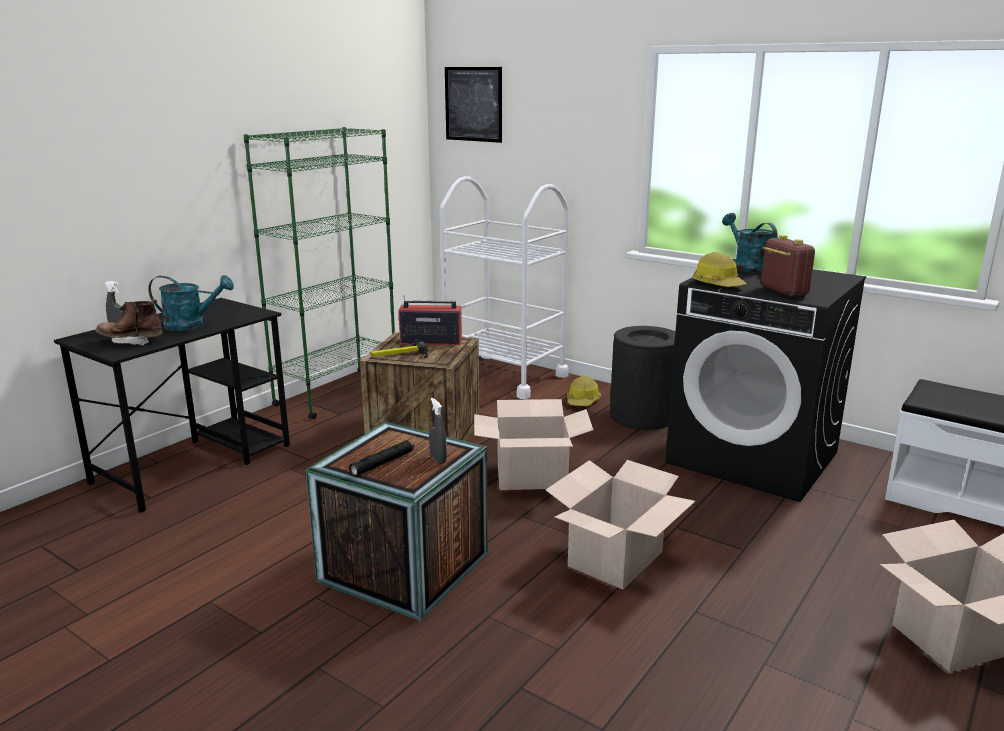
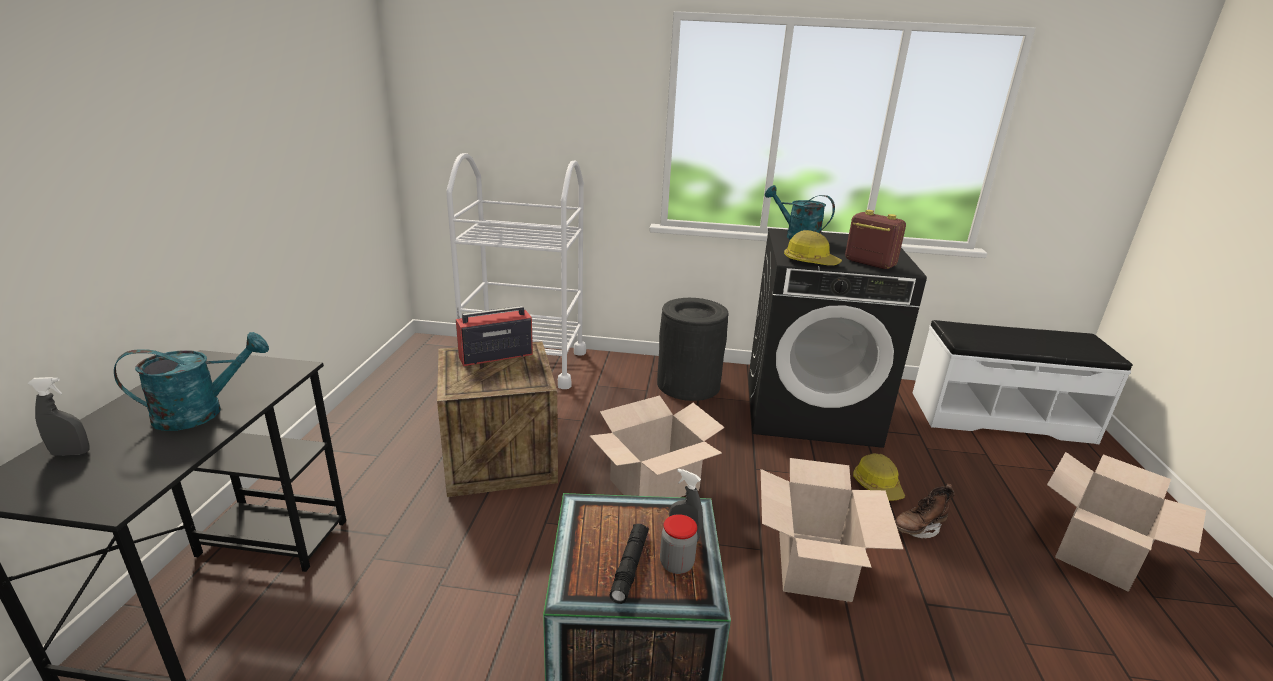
camera: 30 degrees left, 5 degrees up
brown boot [95,299,163,345] -> brown boot moved to [895,483,955,539]
green bookcase [244,127,395,419] -> none
hammer [371,339,428,358] -> none
picture [445,67,502,143] -> none
hard hat [567,376,601,406] -> hard hat moved to [853,453,905,501]
none -> jar [660,514,698,574]

